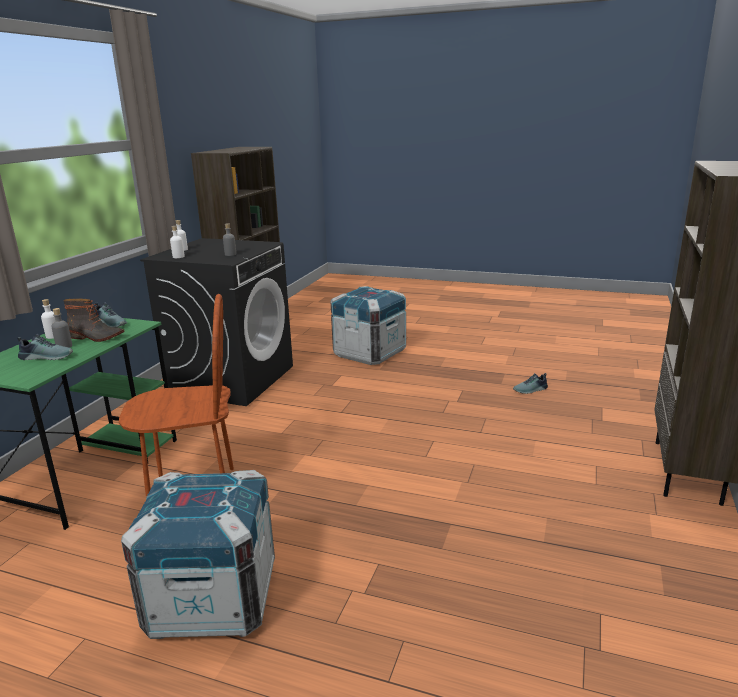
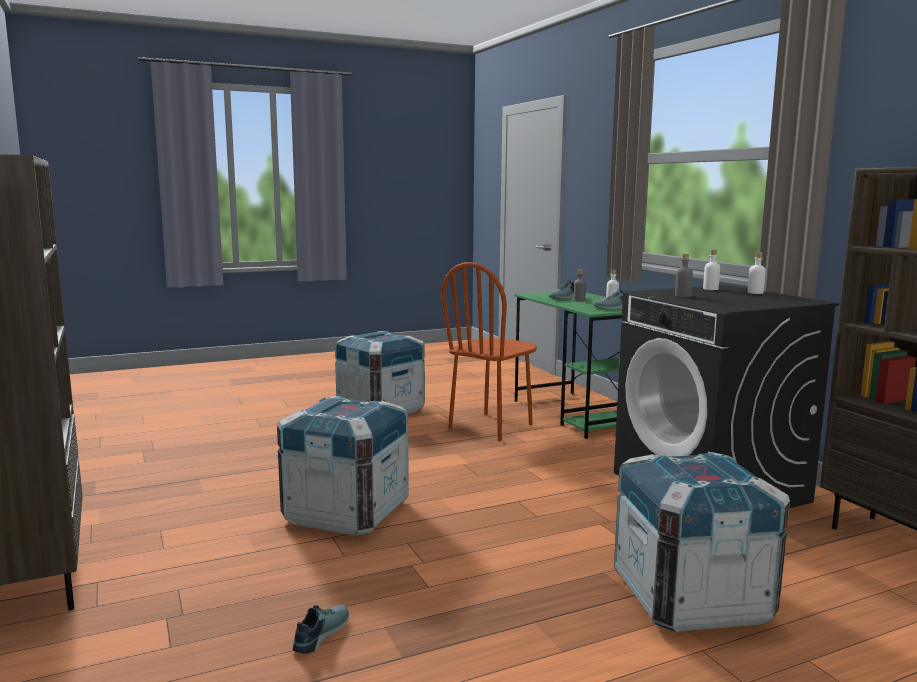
camera: 135 degrees right, 10 degrees down
boot [63,299,125,342] -> none
none -> crate [277,396,409,536]

